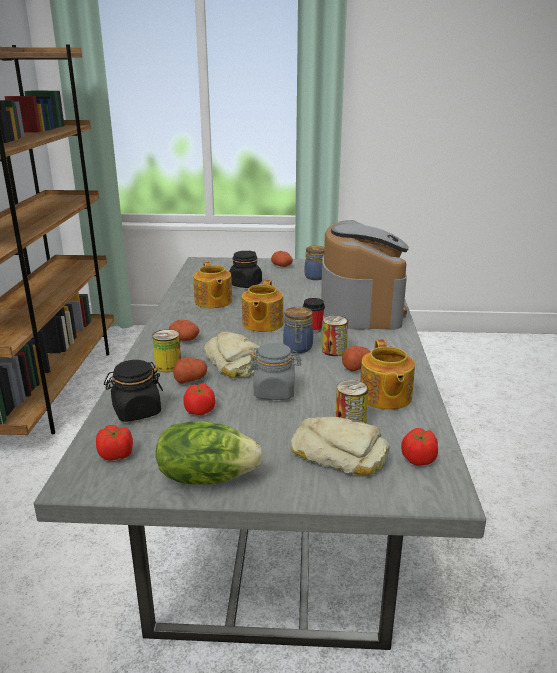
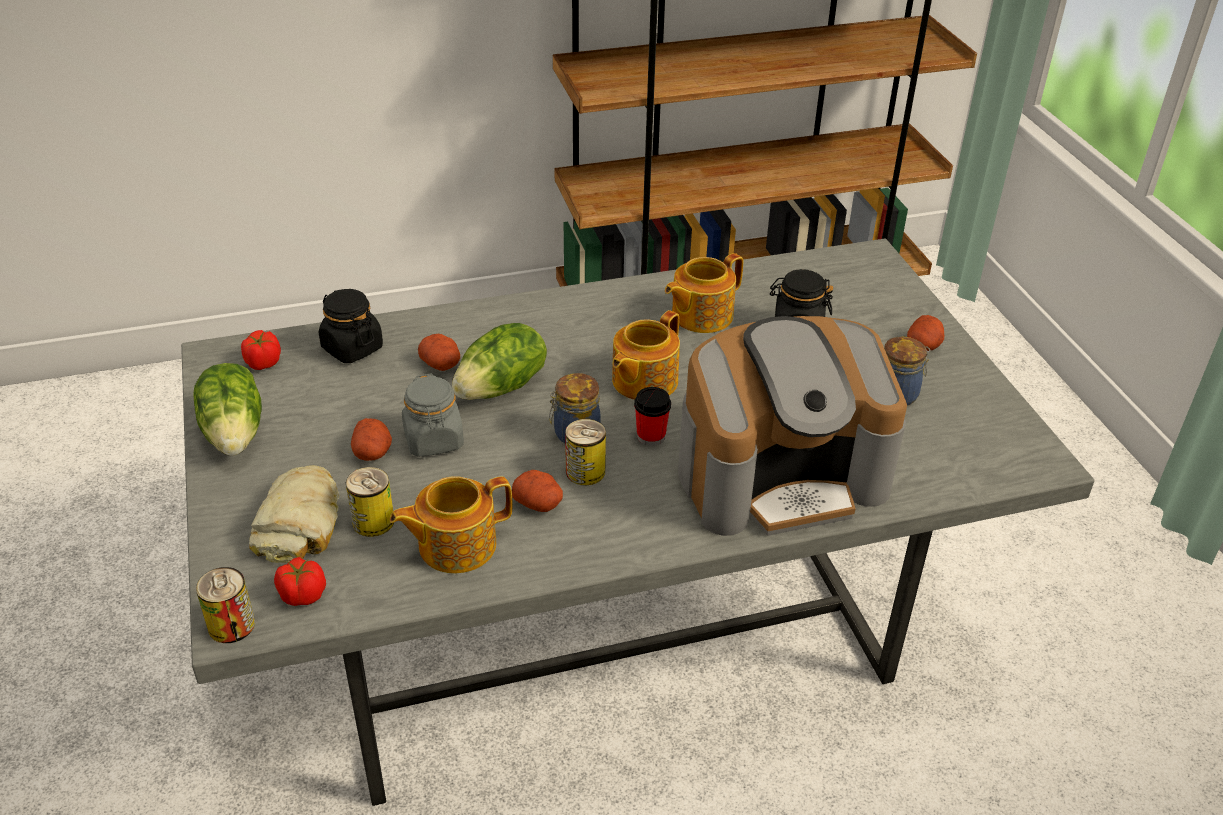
camera: 70 degrees right, 15 degrees up
can [152,329,181,373] -> can moved to [196,567,255,643]
potato [169,320,200,341] -> potato moved to [351,418,392,461]
tomato [183,383,215,415] -> none
bread [204,332,259,378] -> lettuce [452,323,547,400]
teapot [242,280,283,332] -> teapot turned 45 degrees counterclockwise [612,310,680,400]

